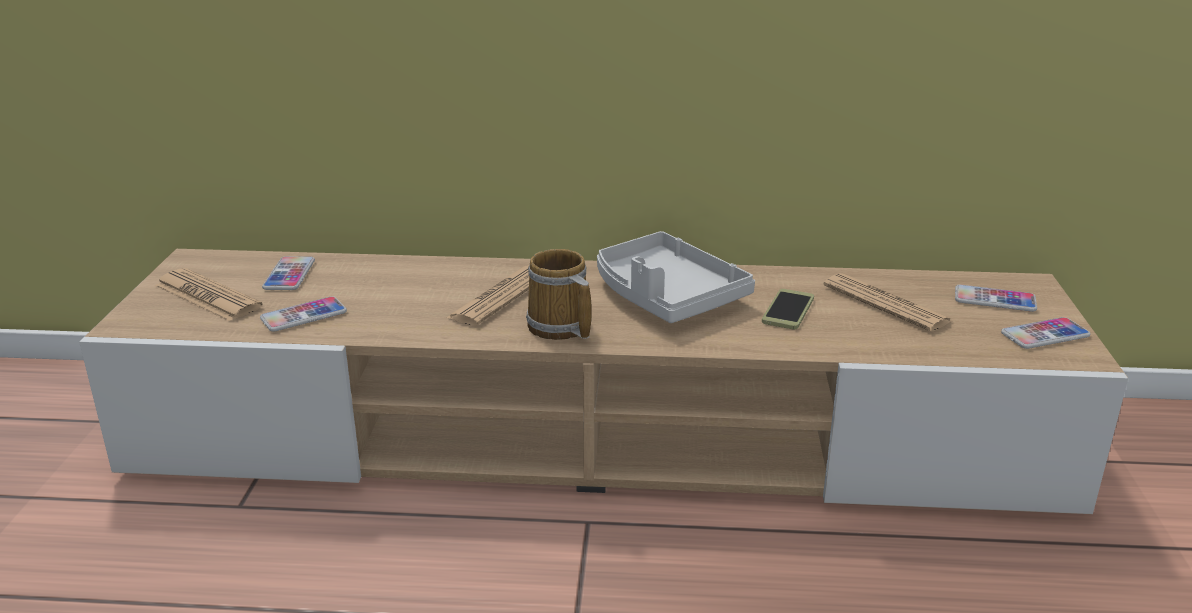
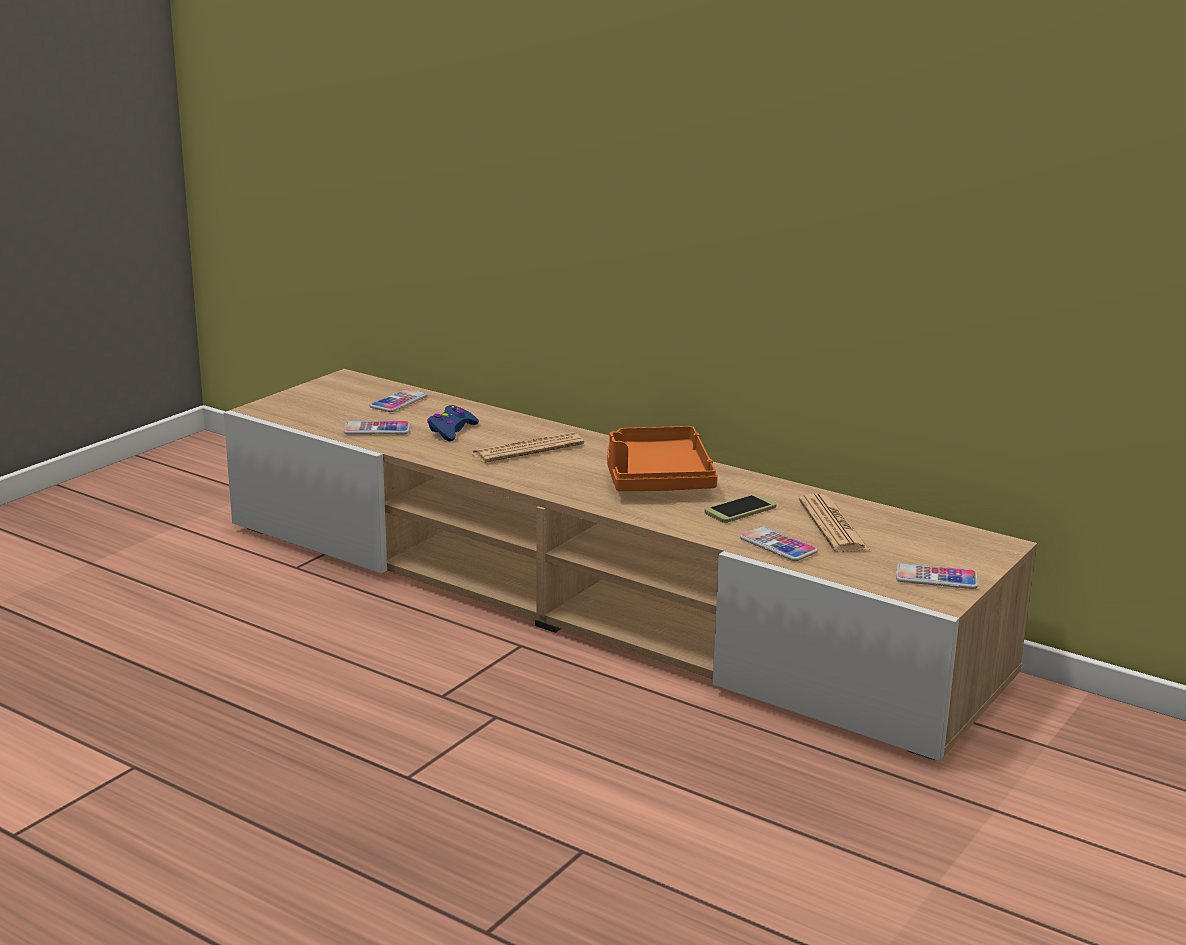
camera: 30 degrees right, 5 degrees down
newspaper [155,268,263,322] -> none
mug [526,249,591,340] -> none
grey tray [597,231,755,323] -> orange tray [607,426,718,491]
phone [955,285,1037,312] -> phone moved to [740,526,818,561]
none -> blue game controller [427,405,479,441]

